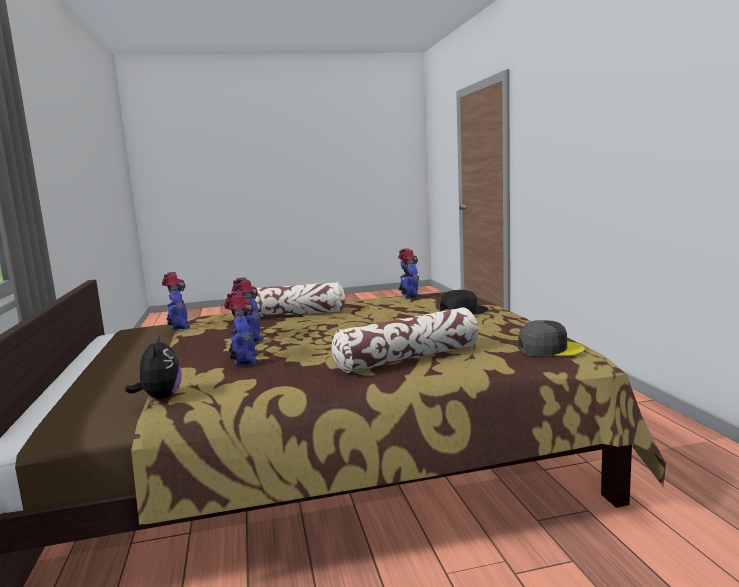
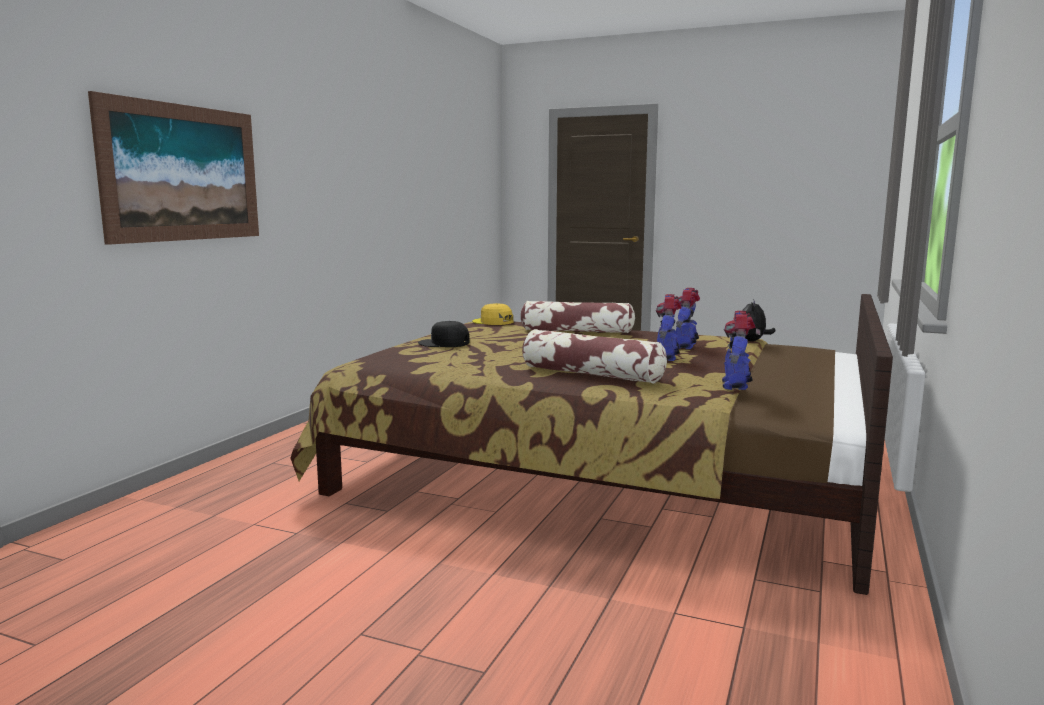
camera: 145 degrees left, 0 degrees up
toy robot [398,248,420,298] -> none
grey cap [518,320,585,356] -> yellow cap [472,303,514,325]
none -> picture [88,91,259,245]

